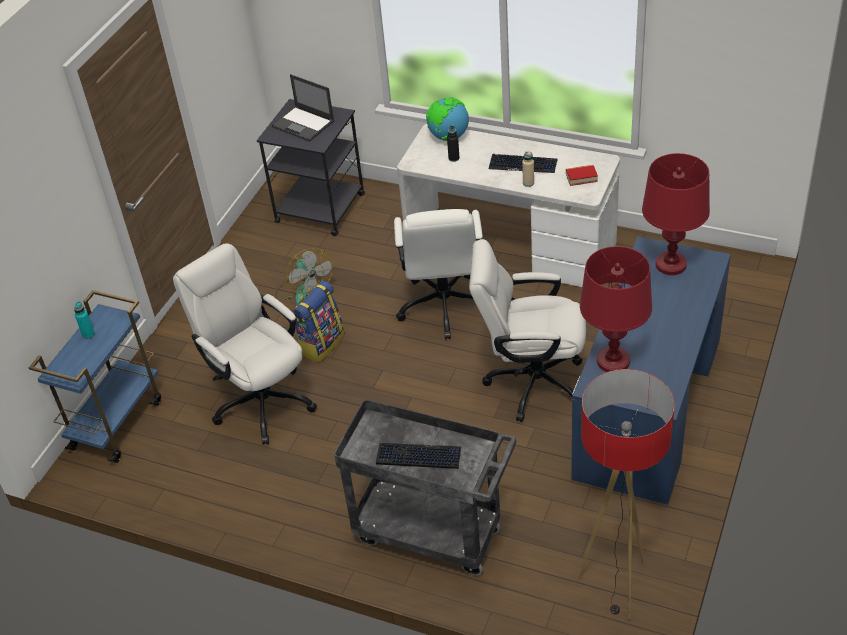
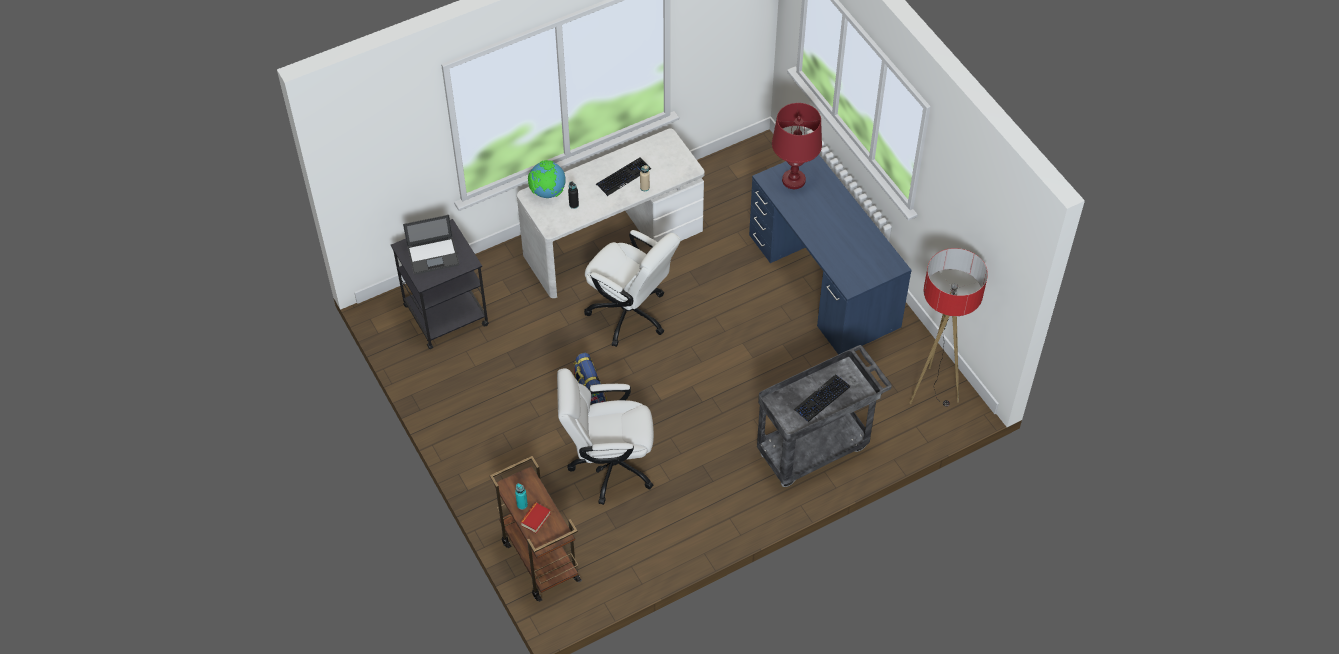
camera: 55 degrees left, 10 degrees up
blue cart [29,290,161,463] -> brown cart [490,456,582,602]
fan [275,248,333,304] -> none
white office chair [469,239,586,422] -> none
book [566,165,598,186] -> book moved to [520,502,551,533]
red table lamp [580,246,652,372] -> none

